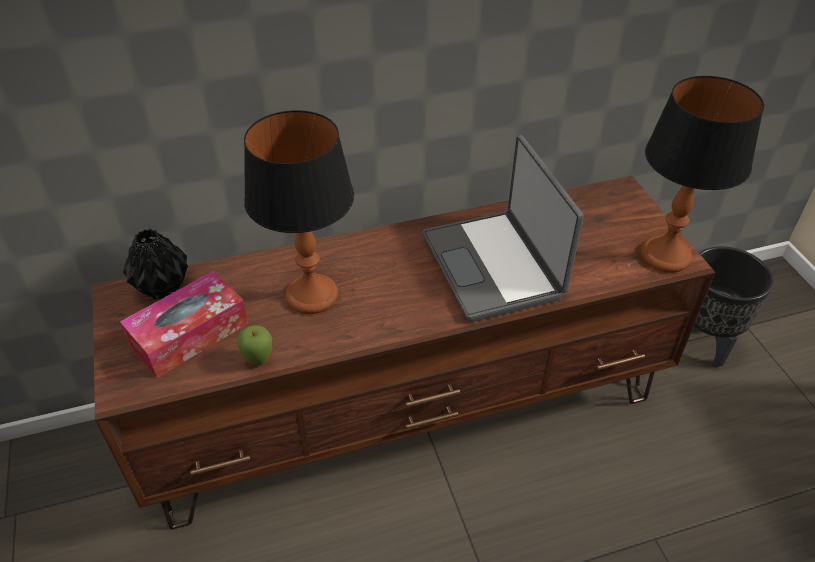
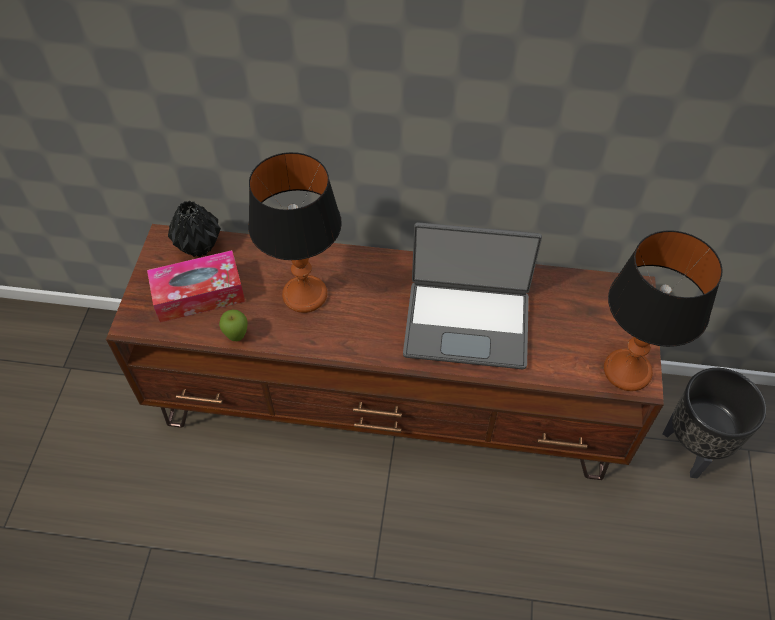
camera: 25 degrees right, 10 degrees up
laptop [423,135,584,322] -> laptop turned 90 degrees counterclockwise [403,223,542,369]

